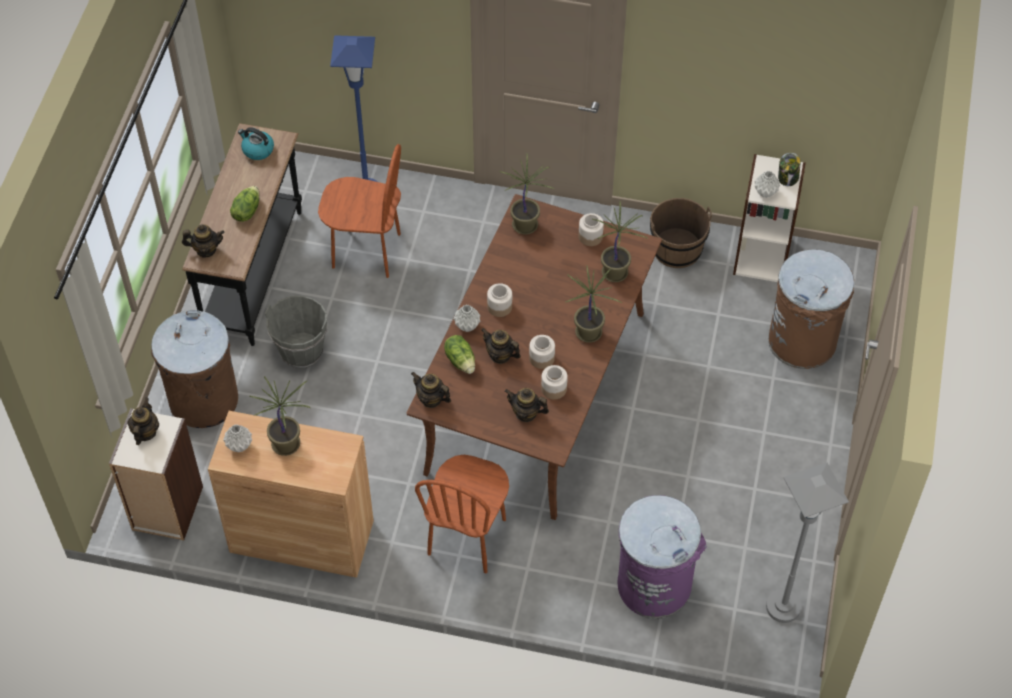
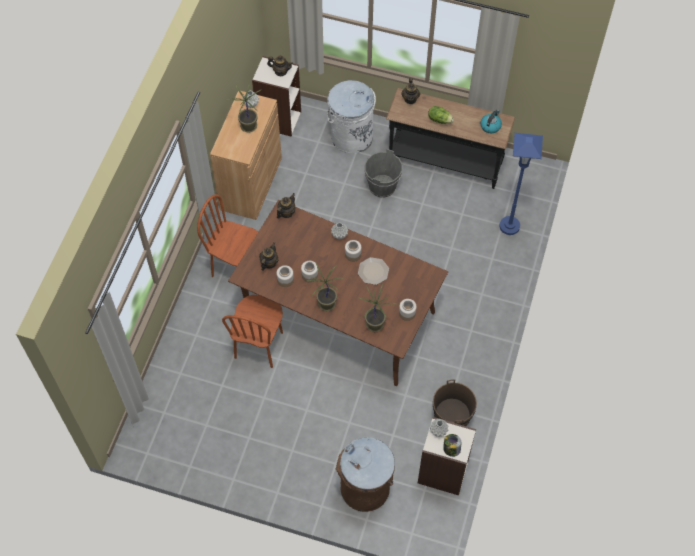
camera: 95 degrees right, 5 degrees up
brown trash can [151,310,238,428] -> white trash can [327,80,376,154]
brown chair [318,144,401,278] -> brown chair moved to [222,295,283,368]
lettuce [444,335,475,374] -> none
teapot [481,328,521,364] -> none
potted plant [499,153,554,235] -> none
purple trash can [617,495,707,619] -> none
grey floor lamp [766,463,849,623] -> none
none -> plate [358,257,389,285]

